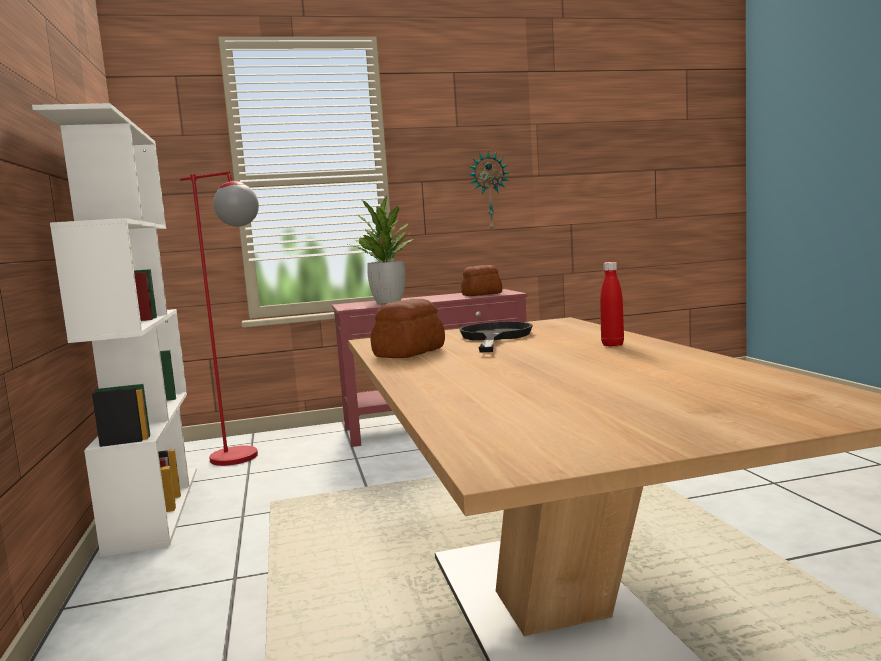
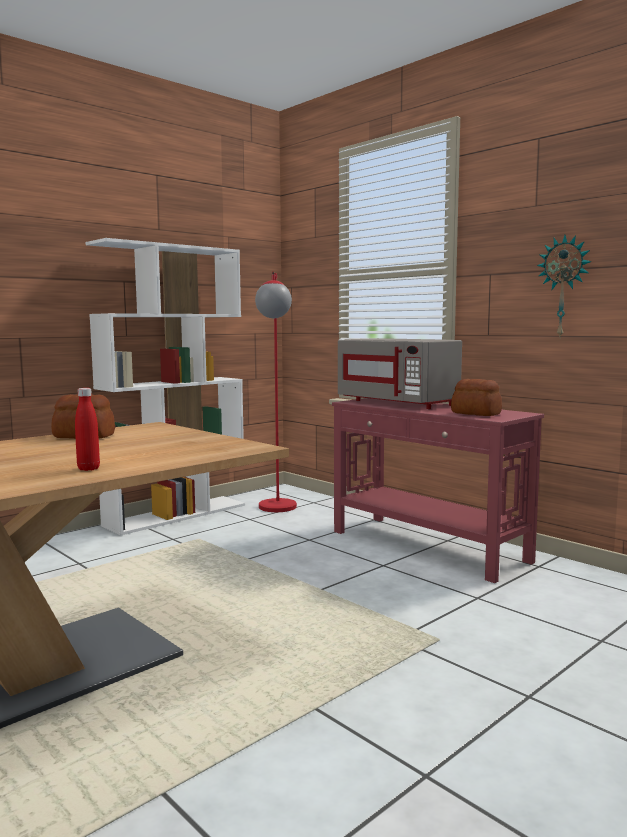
camera: 60 degrees right, 0 degrees up
potted plant [348,196,413,303] -> grey microwave [338,338,462,409]
black frying pan [459,321,533,352] -> none

